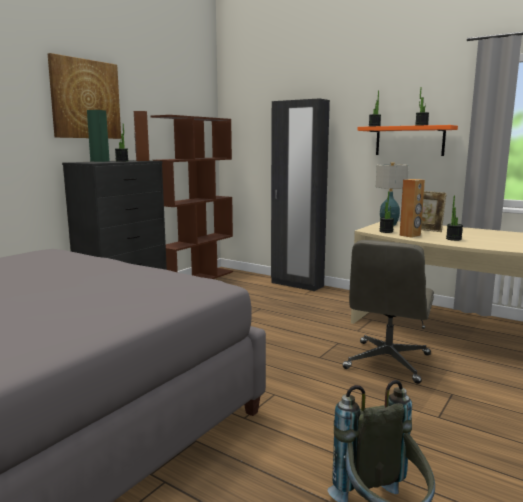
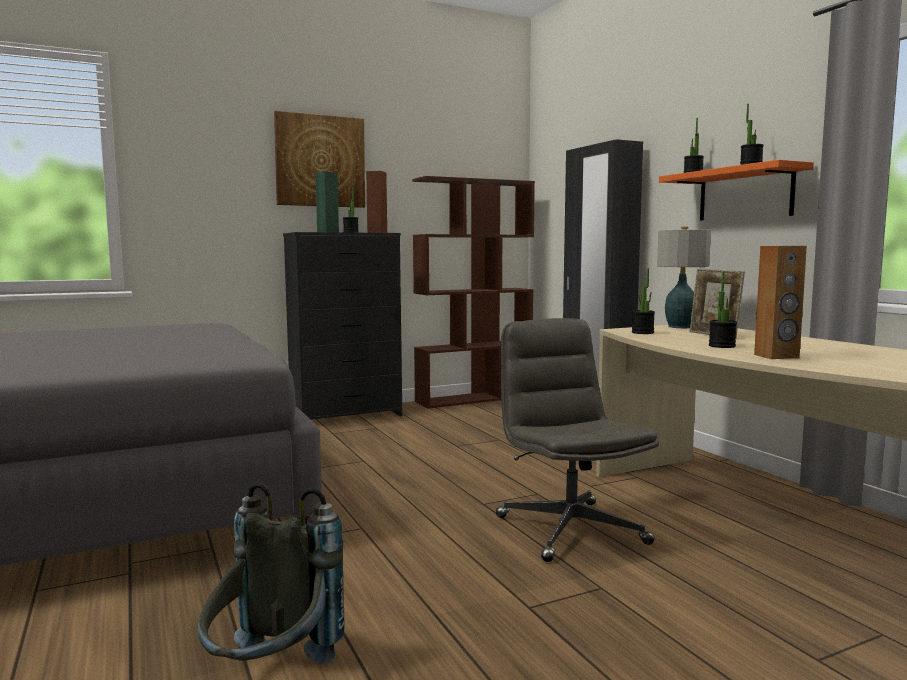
camera: 30 degrees right, 5 degrees down
grey office chair [342,240,434,384] -> grey office chair turned 105 degrees clockwise [496,318,659,562]
brown speaker [400,179,425,238] -> brown speaker moved to [754,246,807,359]

